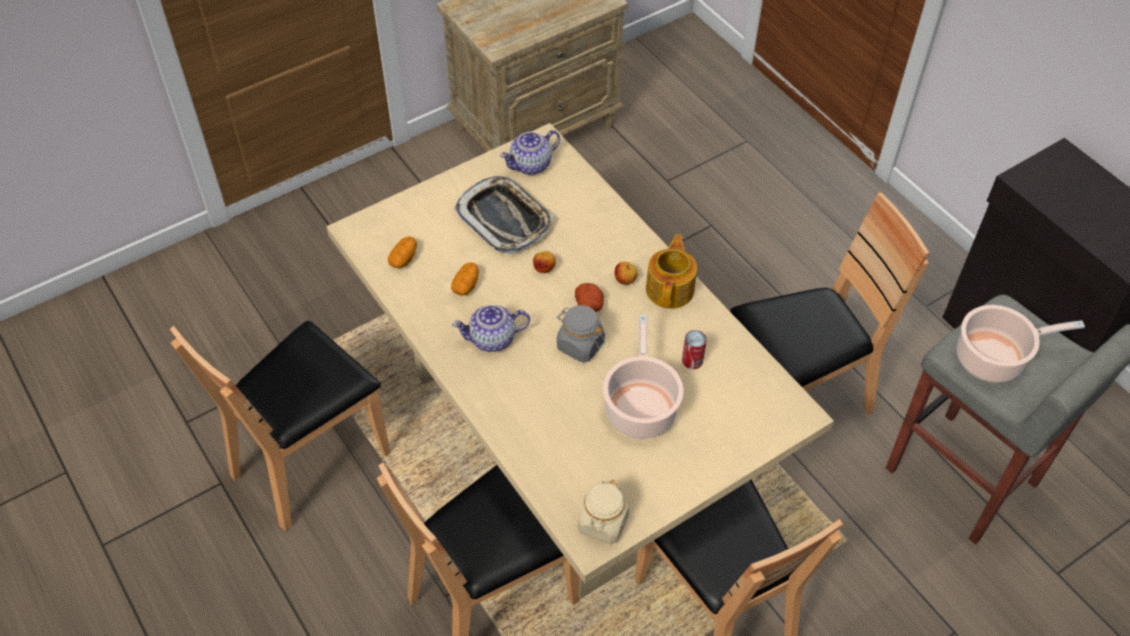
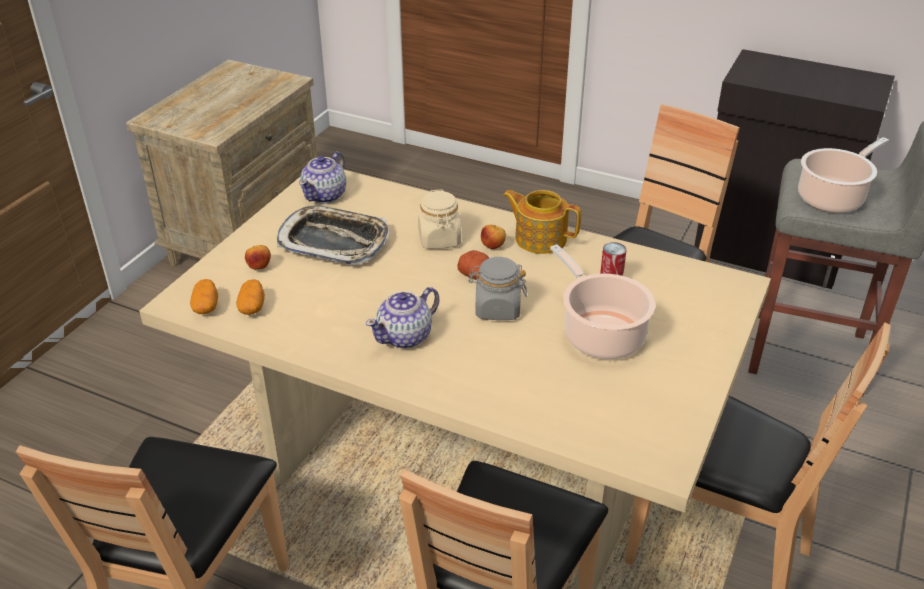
camera: 30 degrees left, 15 degrees down
potato [451,262,479,296] -> potato moved to [190,279,218,314]
apple [533,251,556,273] -> apple moved to [245,245,271,269]
beige jar [578,479,629,544] -> beige jar moved to [418,190,461,249]
teapot [646,234,697,309] -> teapot turned 45 degrees counterclockwise [503,190,581,254]

